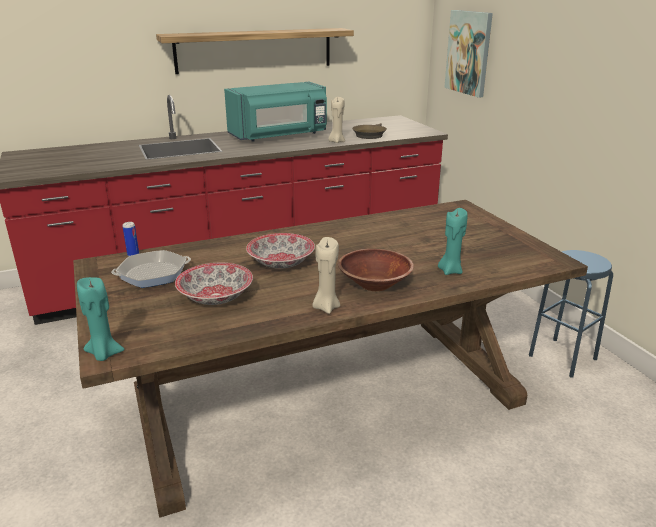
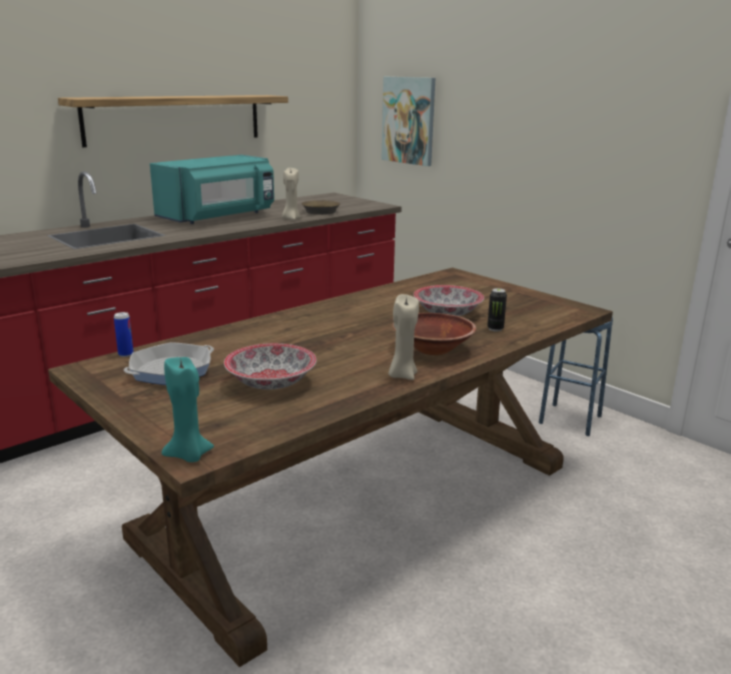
camera: 20 degrees left, 5 degrees down
bowl [246,233,315,269] -> bowl moved to [413,285,484,316]
turquoise candle [438,208,468,275] -> can [487,288,507,331]

